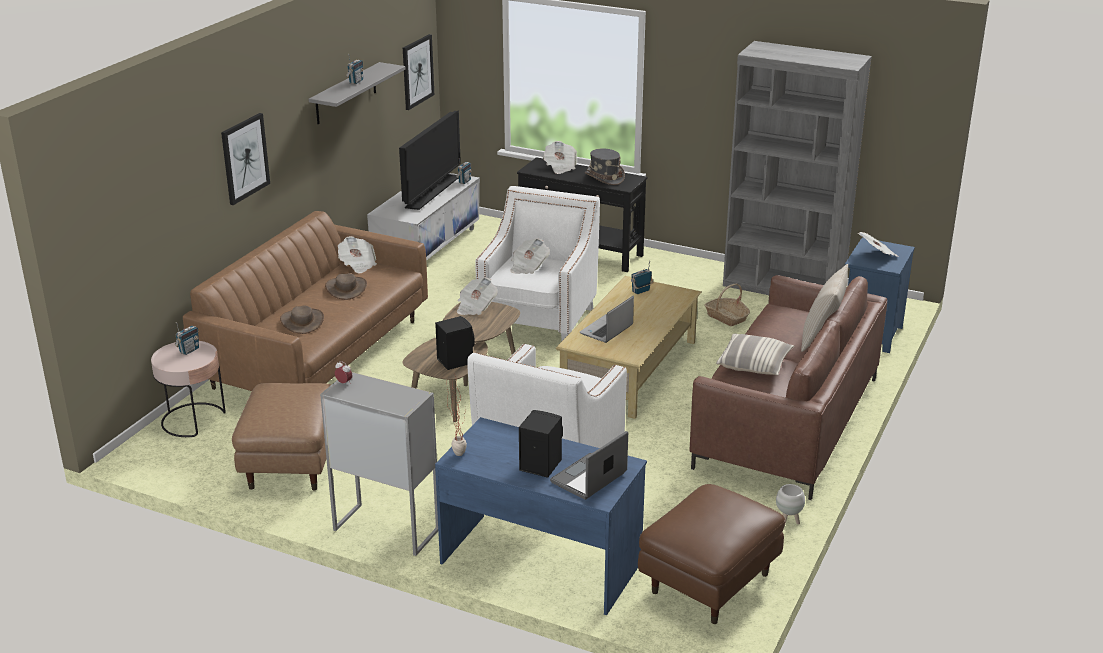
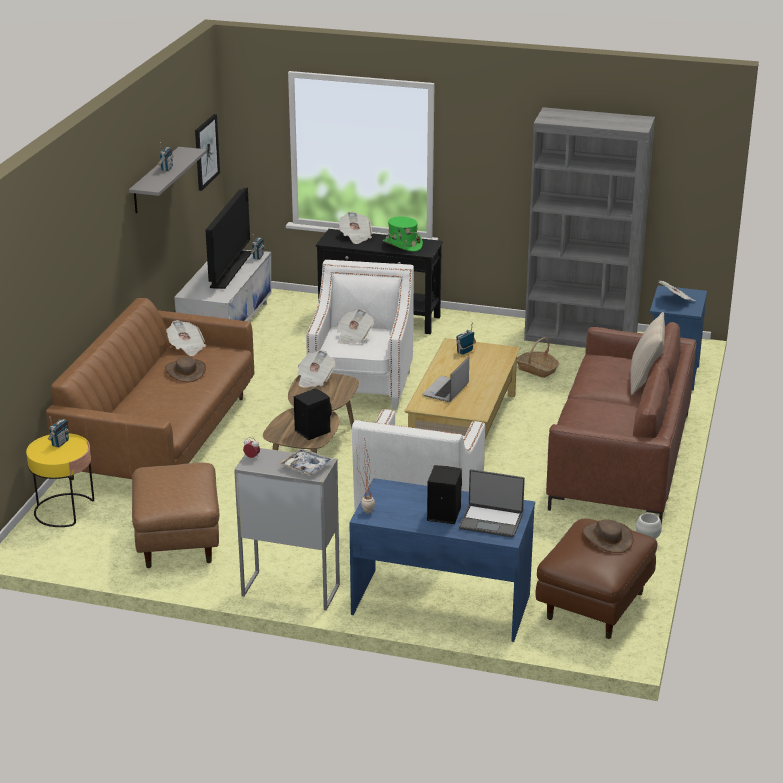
camera: 10 degrees left, 0 degrees up
pink side table [151,341,226,437] -> yellow side table [26,433,94,527]
picture [221,113,270,205] -> none
brown hat [280,305,324,334] -> brown hat moved to [582,519,634,553]
laptop [550,431,628,500] -> laptop turned 105 degrees counterclockwise [459,469,525,538]
grey hat [585,148,625,185] -> green hat [383,216,423,252]
pillow [716,333,794,375] -> none
none -> tray [279,449,334,476]

